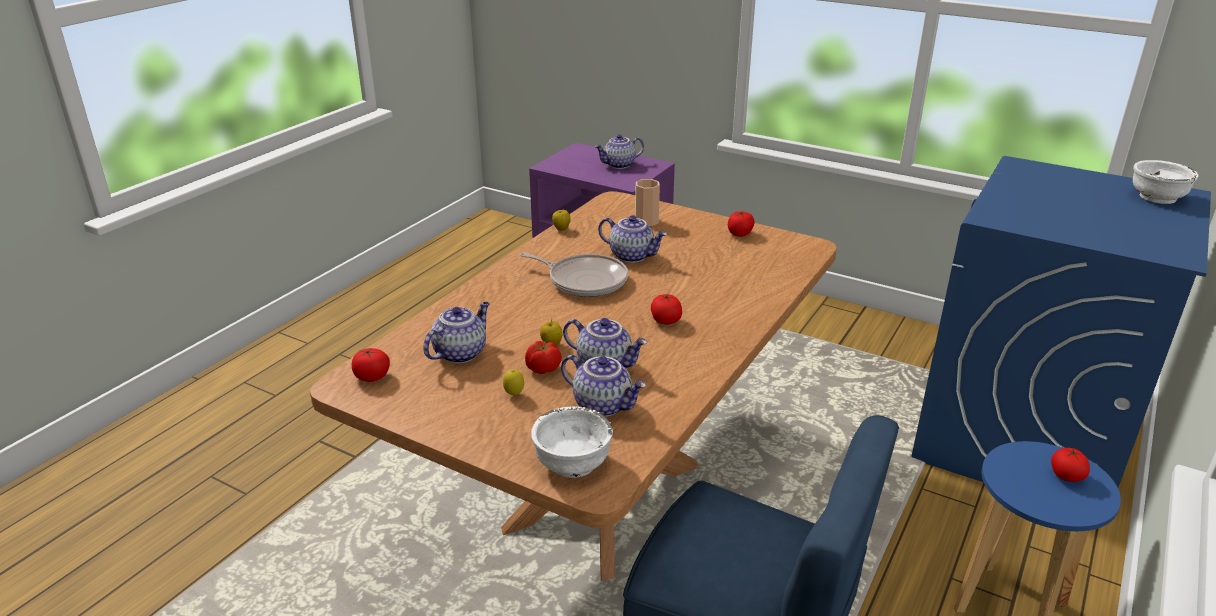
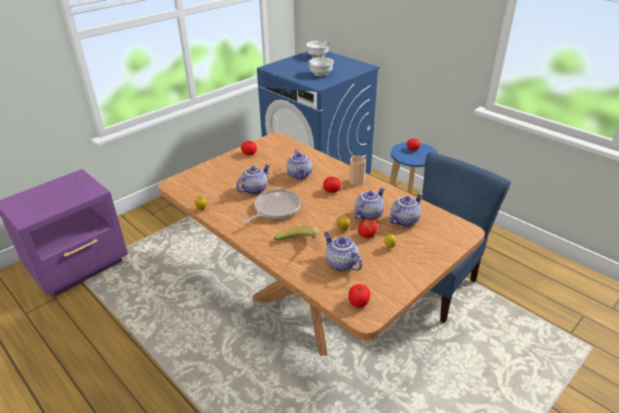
camera: 75 degrees left, 5 degrees up
white bowl [531,407,613,478] -> white bowl moved to [309,57,334,76]
teapot [594,134,644,169] -> teapot moved to [286,149,312,179]
cup [635,179,660,226] -> cup moved to [349,155,366,186]
none -> banana [274,226,319,240]

